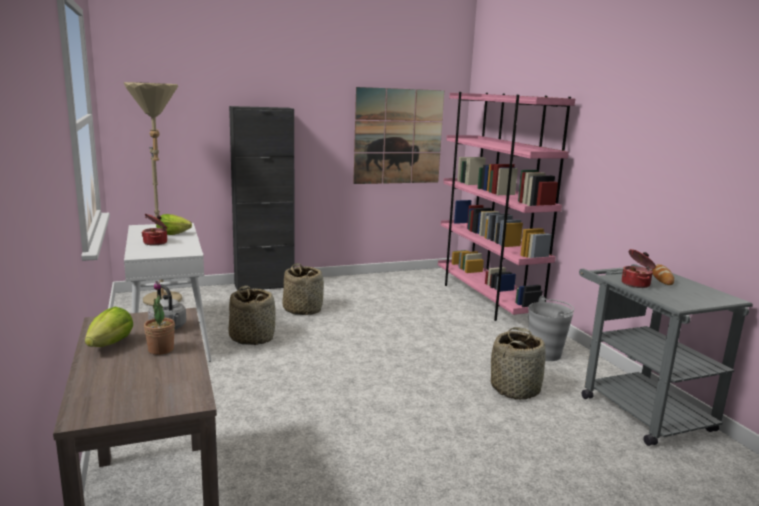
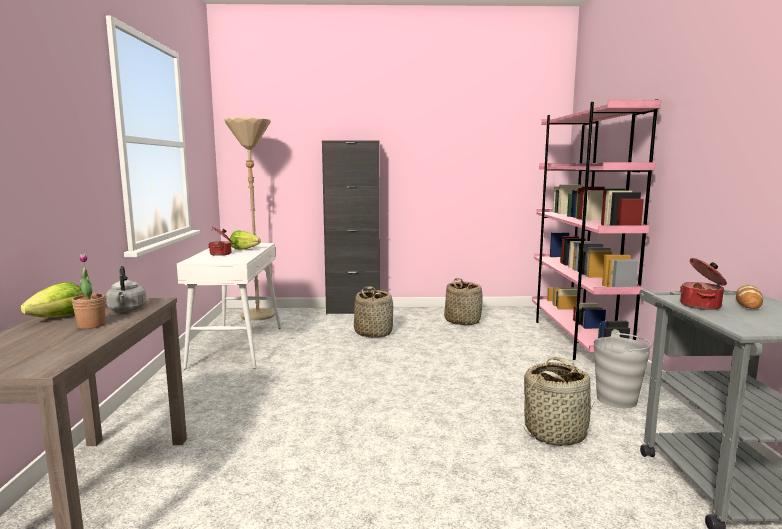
camera: 20 degrees right, 5 degrees down
basket [229,286,276,345] -> basket moved to [444,278,483,325]
picture [353,87,444,184] -> none

